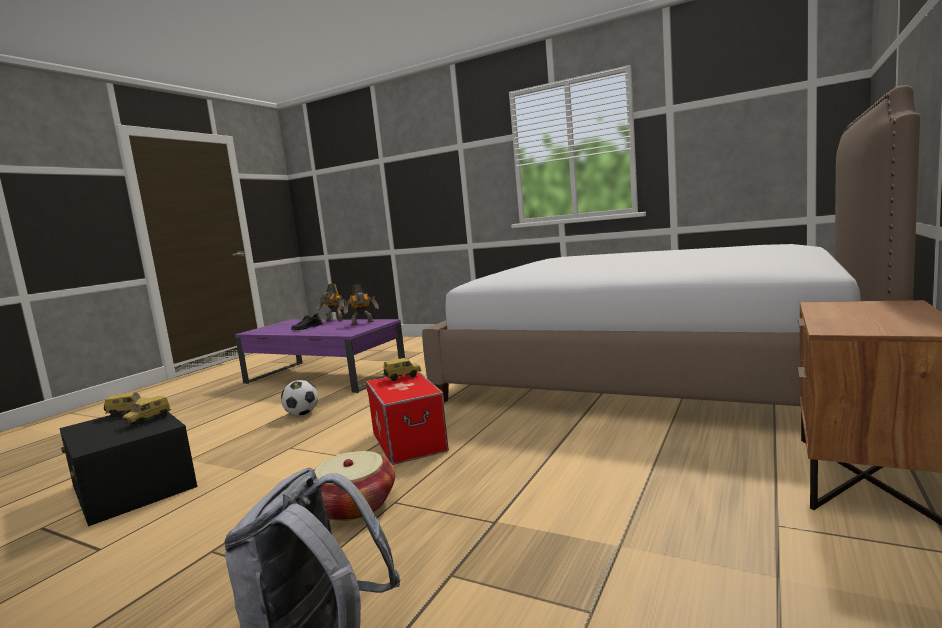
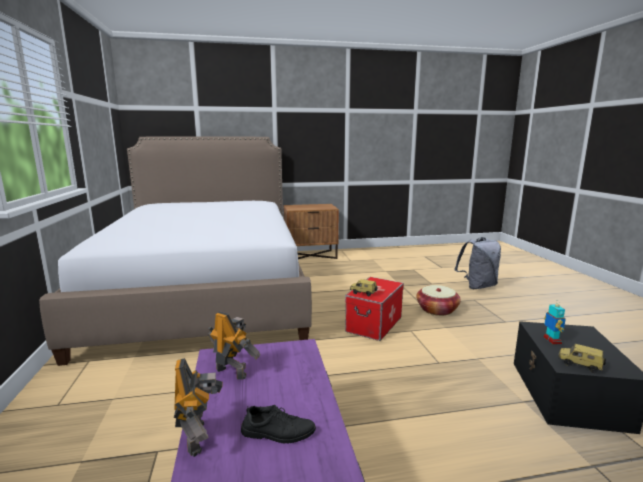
camera: 130 degrees left, 5 degrees up
toy car [122,396,171,426] -> toy robot [544,301,566,345]
football [281,380,318,416] -> none

